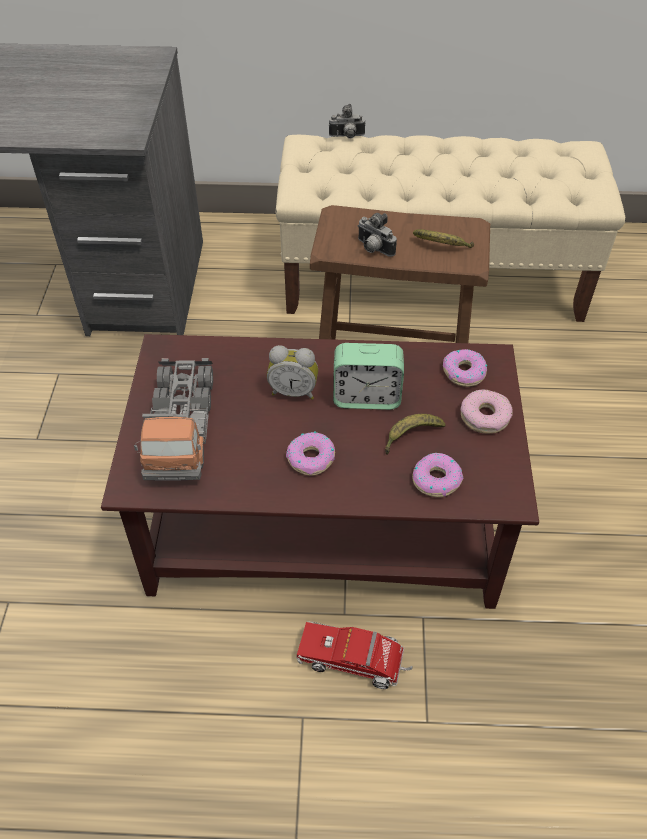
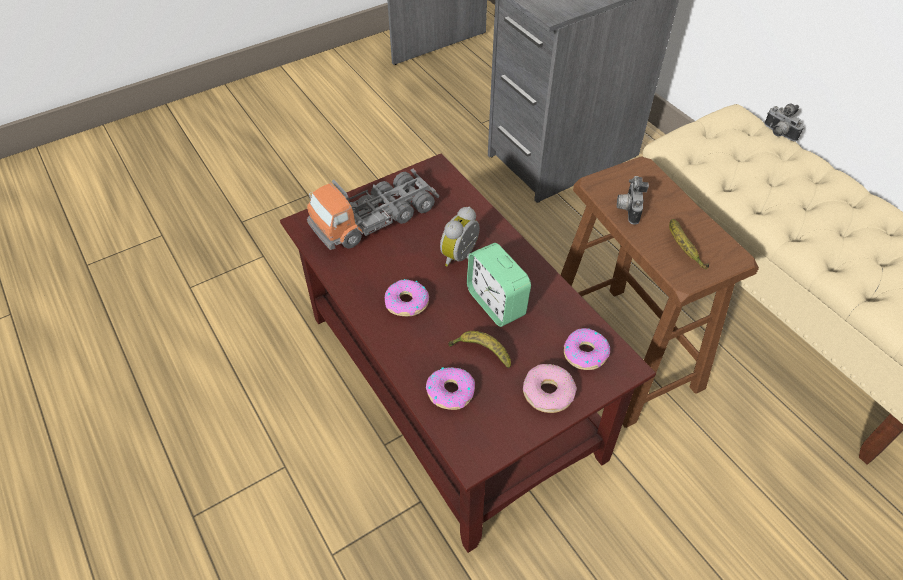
camera: 55 degrees right, 0 degrees up
alarm clock [267,345,318,400] -> alarm clock turned 60 degrees clockwise [440,207,480,267]
toy truck [296,621,413,689] -> none

